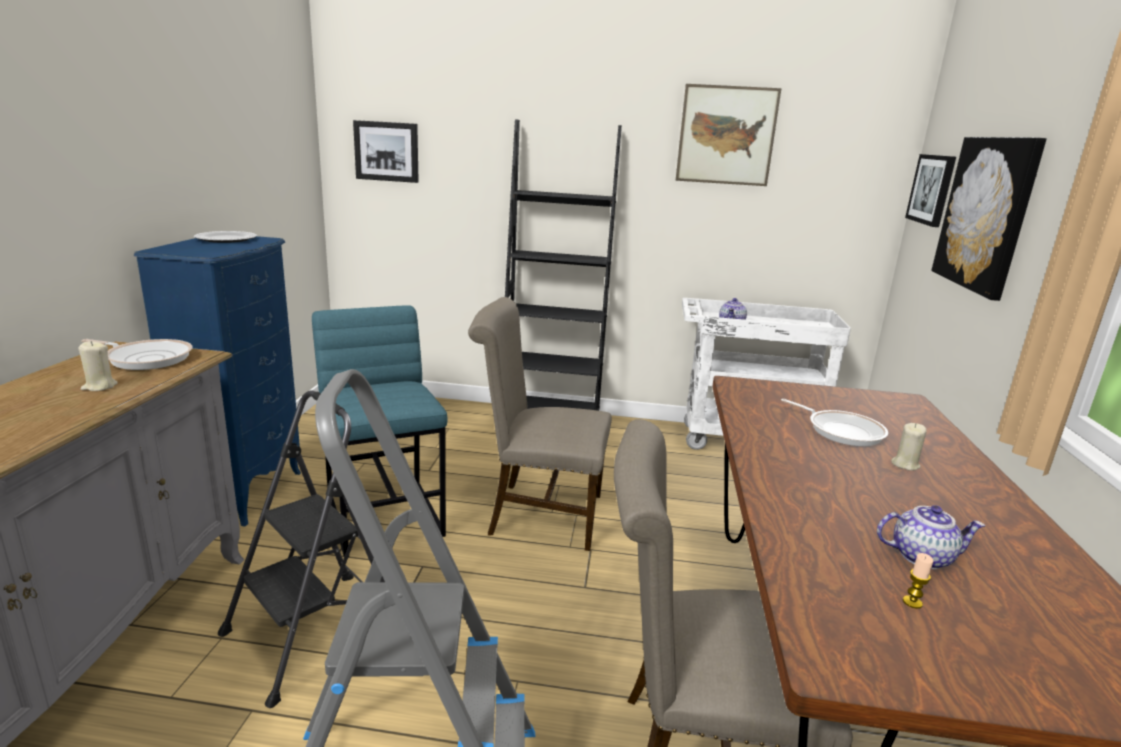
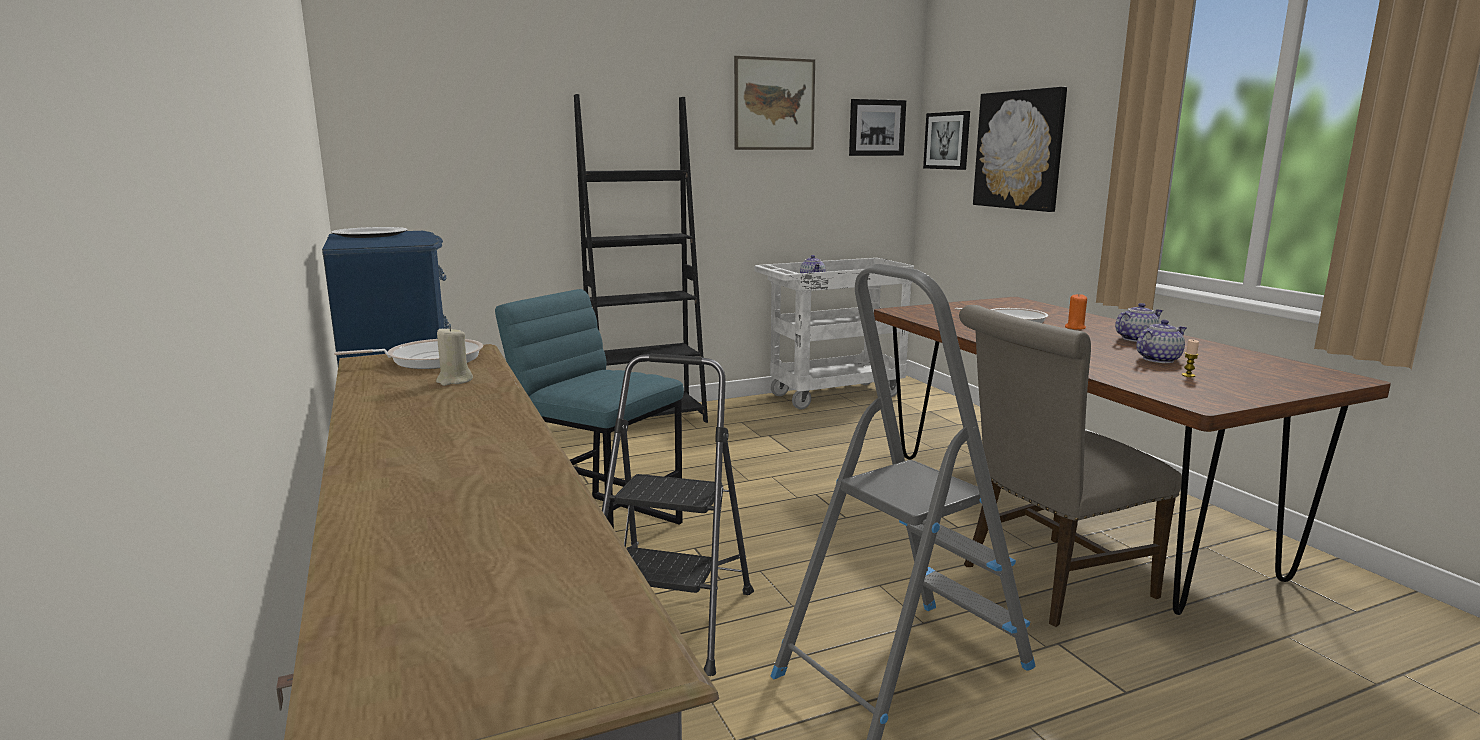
camera: 30 degrees left, 5 degrees down
picture [353,120,419,183] -> picture moved to [849,99,906,156]
beige chair [468,297,612,551] -> none
beige candle [891,423,927,471] -> orange candle [1065,294,1087,329]
none -> teapot [1115,303,1163,342]

